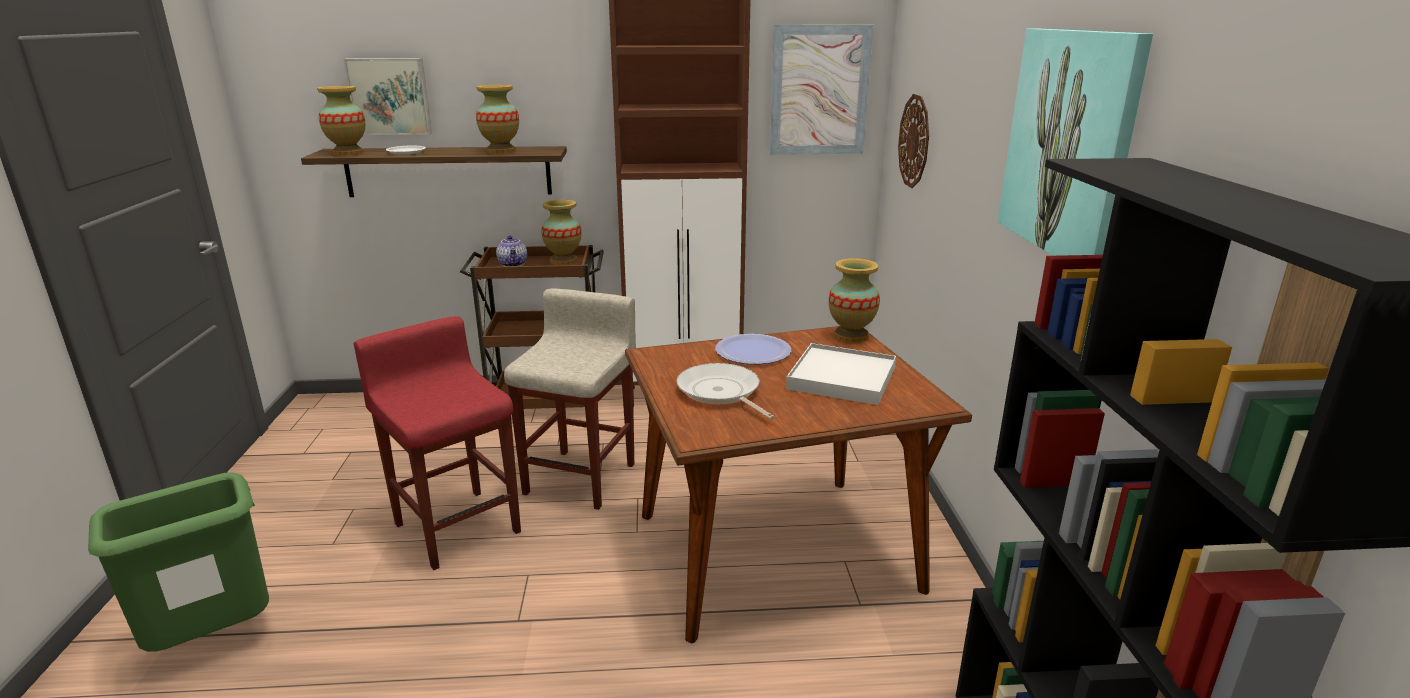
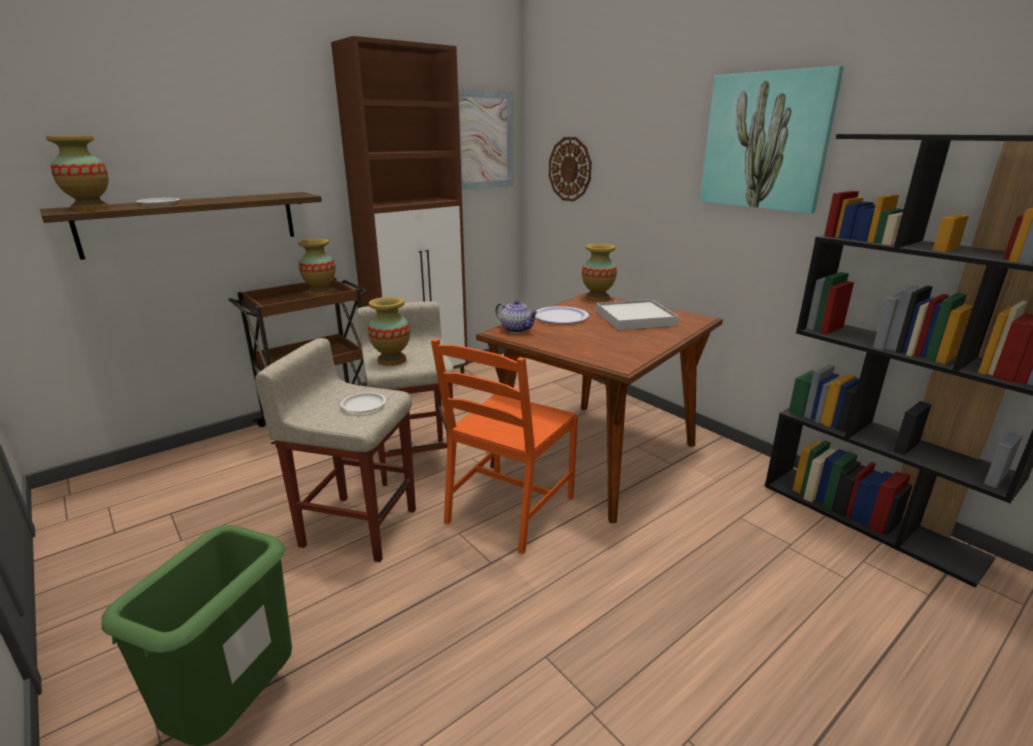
camera: 35 degrees left, 0 degrees up
picture [344,58,432,135] -> none
red stool [354,316,521,570] -> beige stool [255,338,416,562]
vase [476,85,519,154] -> vase moved to [368,297,410,366]
teapot [496,236,527,266] -> teapot moved to [496,300,538,333]
frying pan [677,363,775,420] -> none
none -> white plate [341,392,386,413]
none -> orange chair [431,339,578,554]

